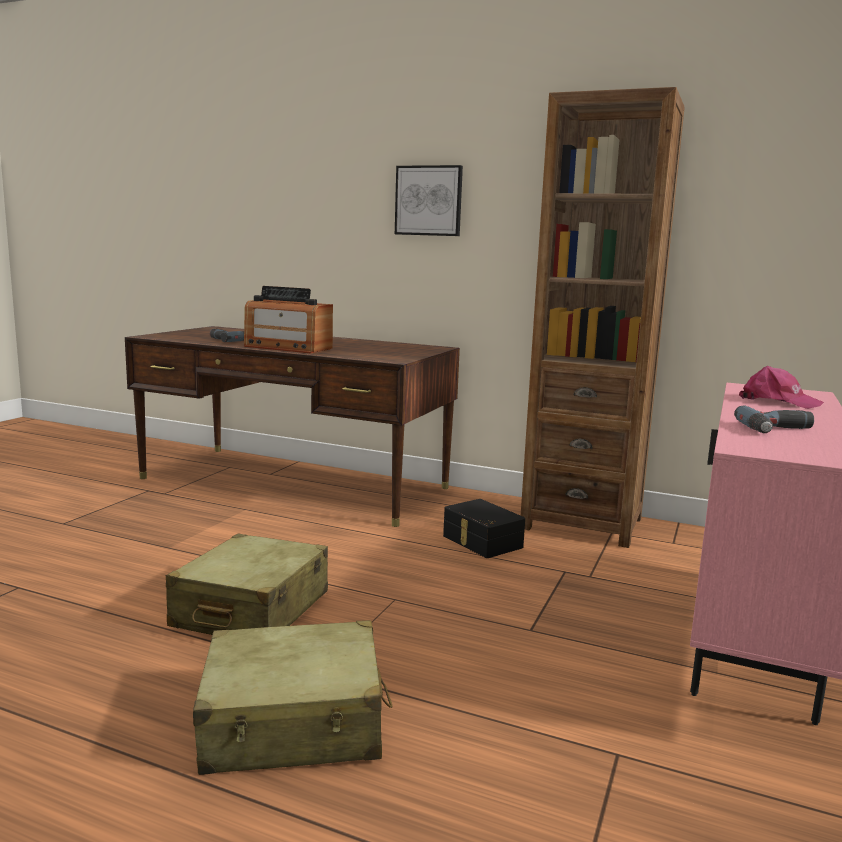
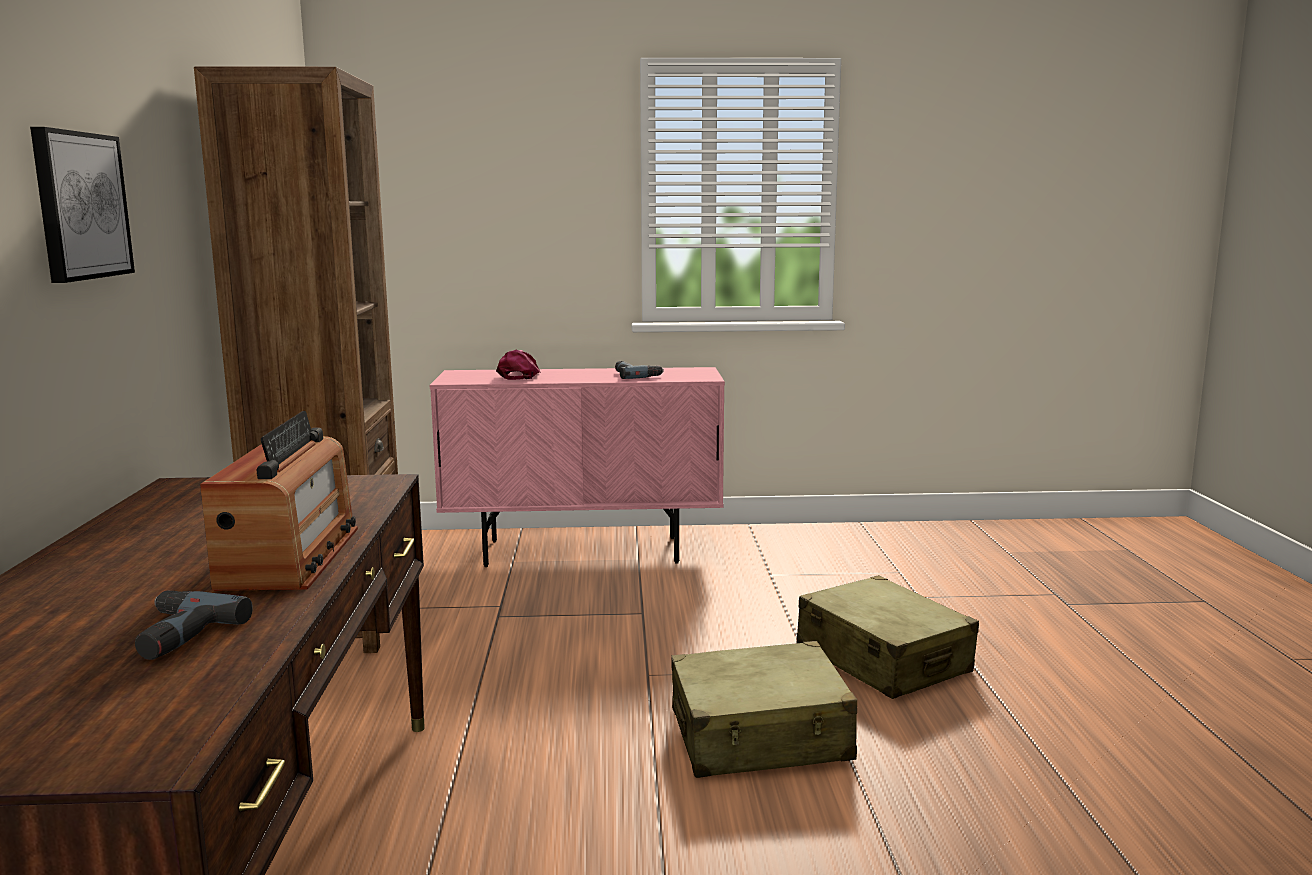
camera: 115 degrees left, 0 degrees up
black storage box [443,499,525,558] -> none

